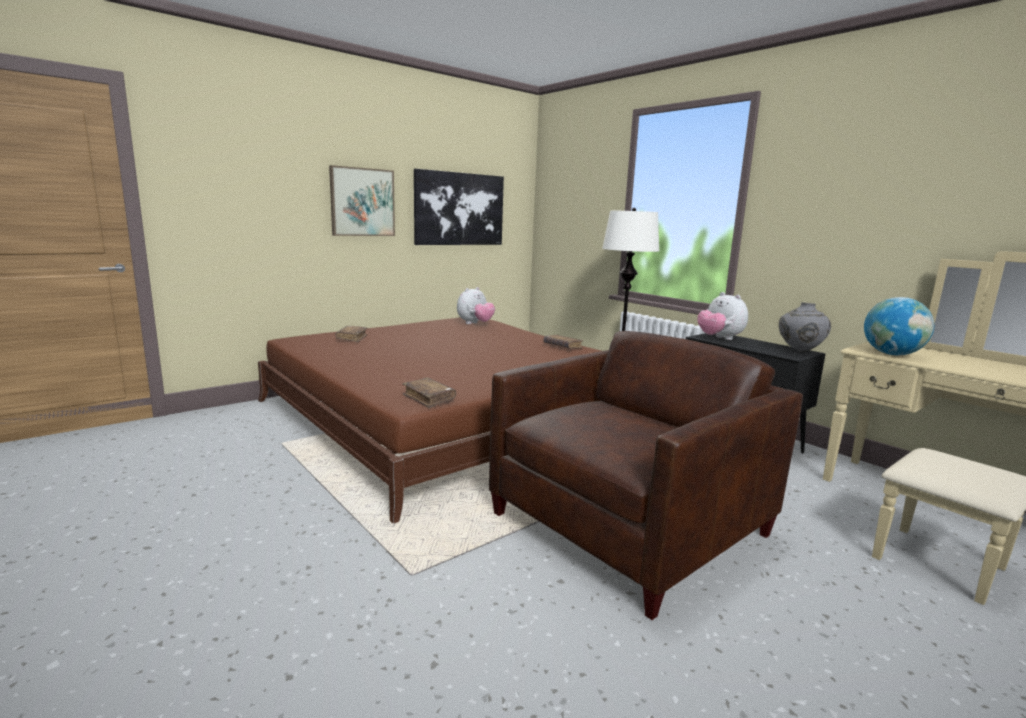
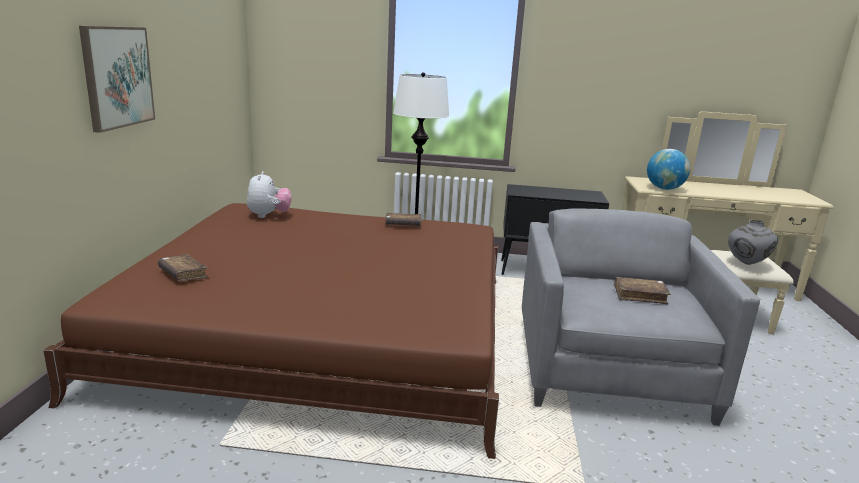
camera: 45 degrees left, 5 degrees up
brown book [402,378,456,408] -> brown book moved to [614,277,671,304]
picture [414,169,504,245] -> none
brown armchair [489,331,803,620] -> grey armchair [522,209,760,426]
plush toy [697,292,748,340] -> none
grey vase [779,302,831,352] -> grey vase moved to [728,220,778,265]

